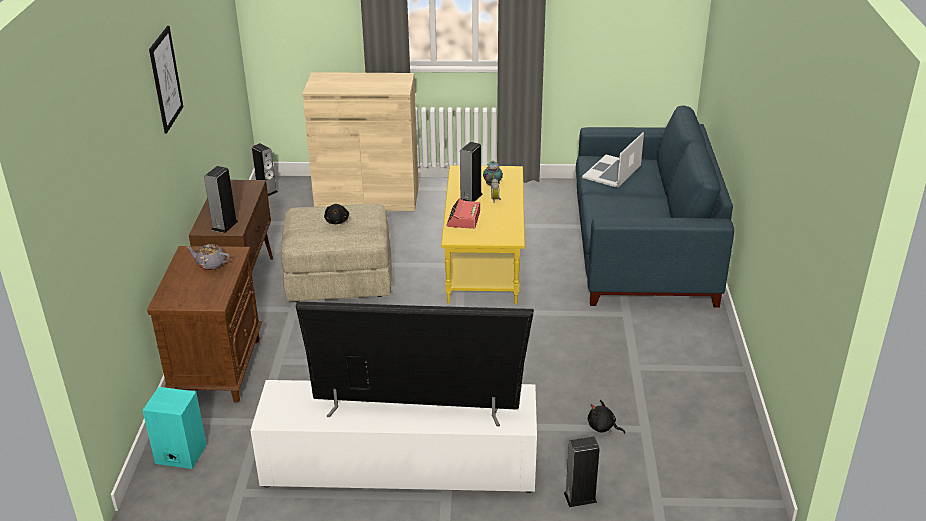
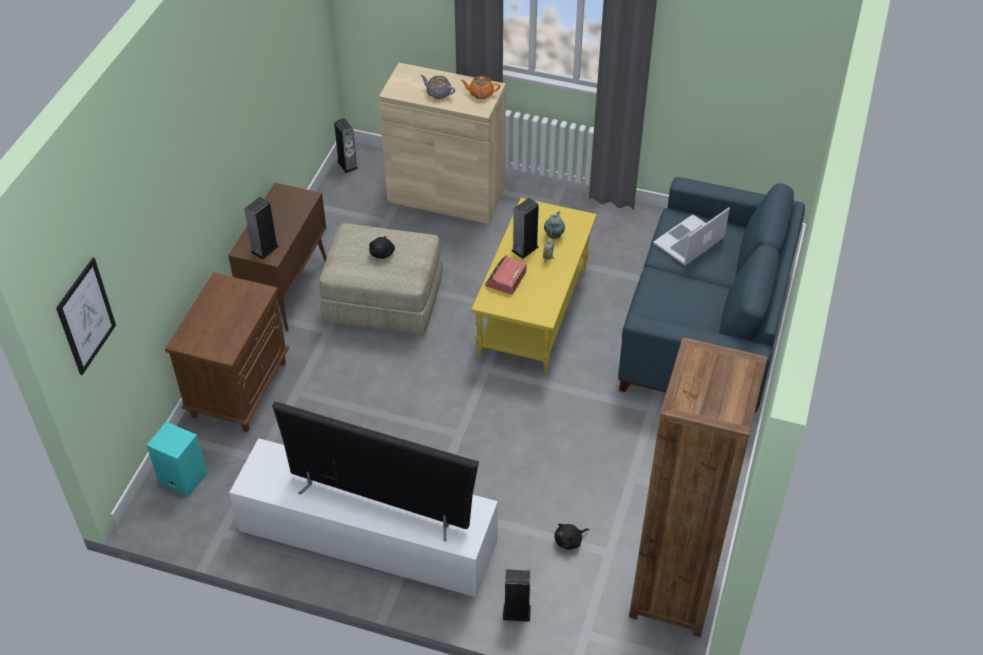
camera: 15 degrees right, 15 degrees up
picture [149,26,183,134] -> picture moved to [56,258,116,375]
grey teapot [187,244,230,270] -> grey teapot moved to [421,75,455,99]
black plush toy [588,400,625,434] -> black plush toy turned 75 degrees counterclockwise [554,524,589,550]
none -> orange teapot [461,76,500,99]
none -> brown bookcase [629,337,767,637]

